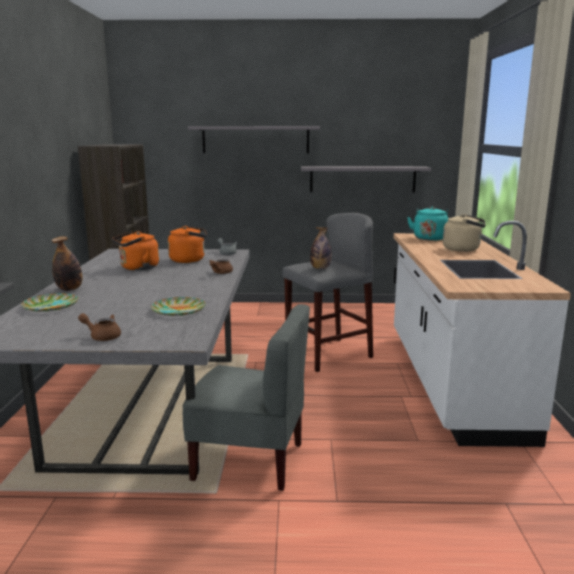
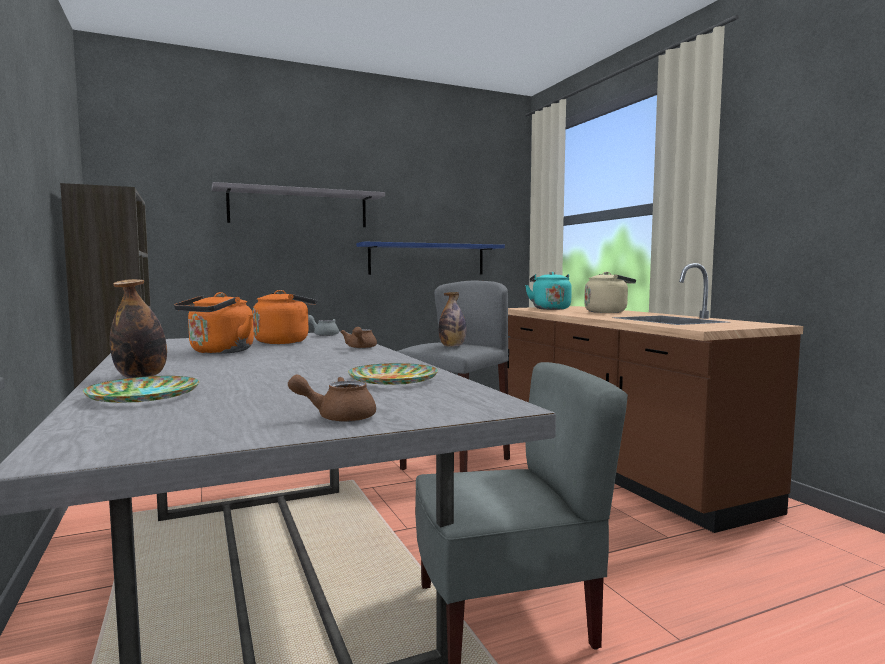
camera: 25 degrees left, 10 degrees down
grey shelf [301,166,431,192] -> blue shelf [356,242,505,275]
white counter [393,221,571,447] -> brown counter [507,263,803,533]

